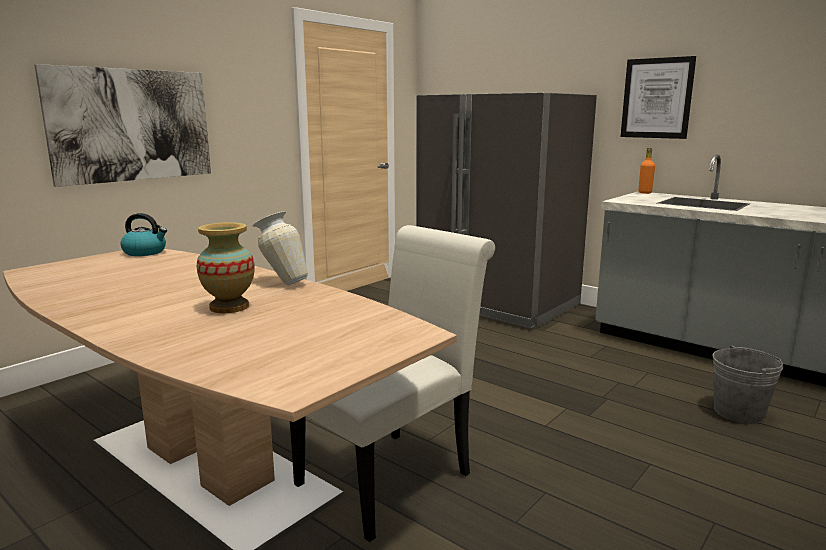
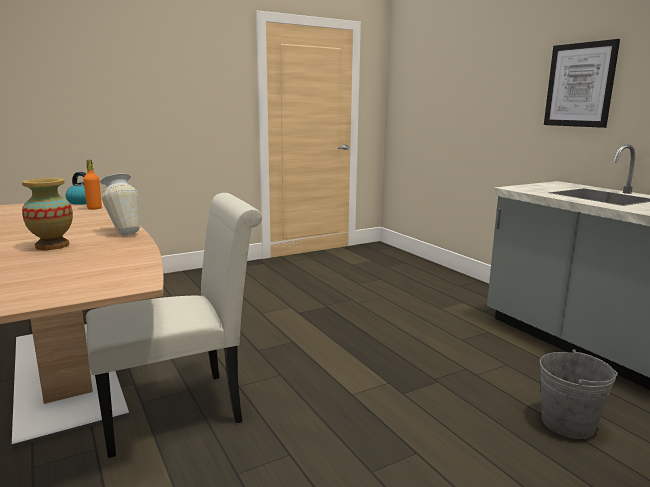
camera: 20 degrees right, 0 degrees up
picture [34,64,211,187] -> none
grey fridge [416,92,597,329] -> none
orange bottle [638,148,655,194] -> orange bottle moved to [83,160,102,210]

